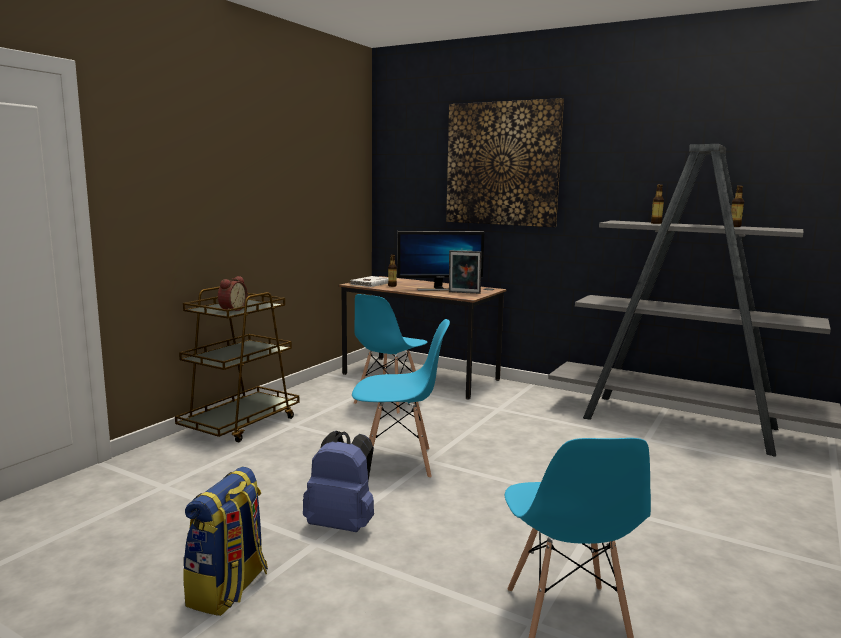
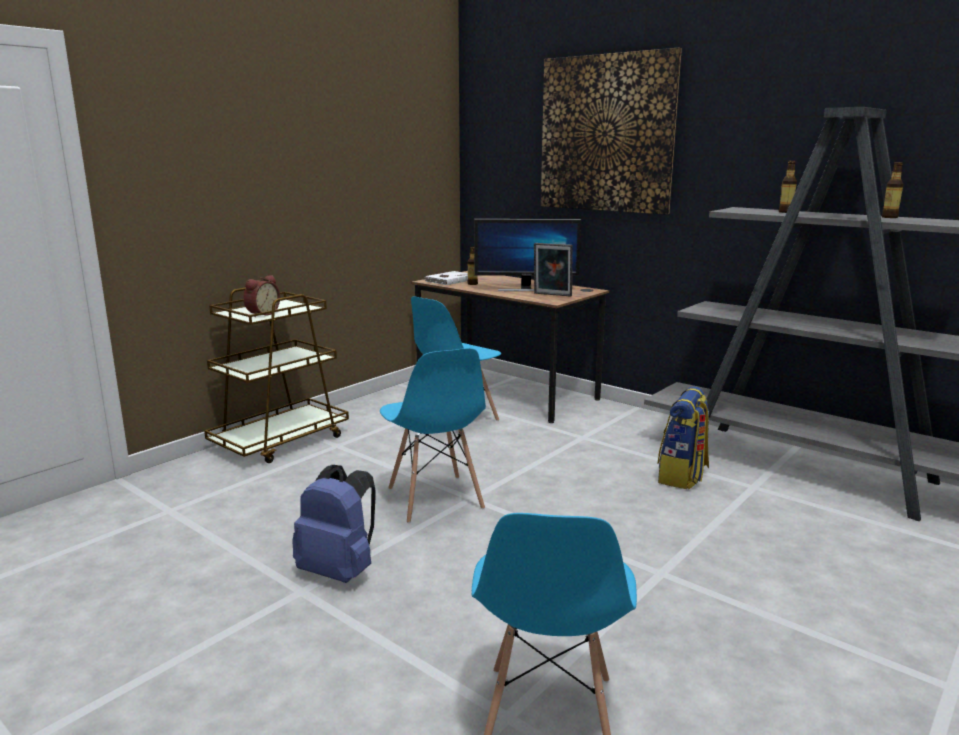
camera: 10 degrees right, 5 degrees up
backpack [183,467,268,616] -> backpack moved to [658,386,709,489]
blue chair [352,319,450,478] -> blue chair turned 60 degrees clockwise [380,348,486,523]

